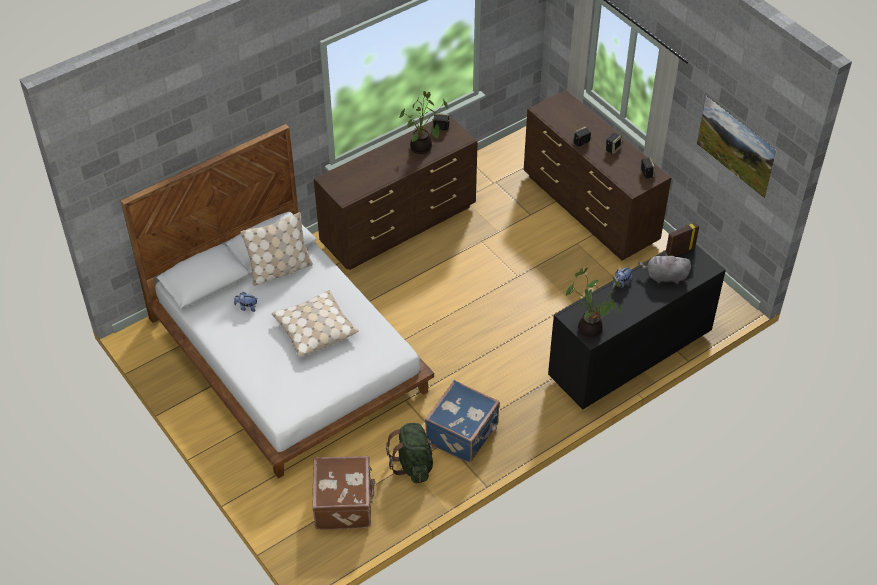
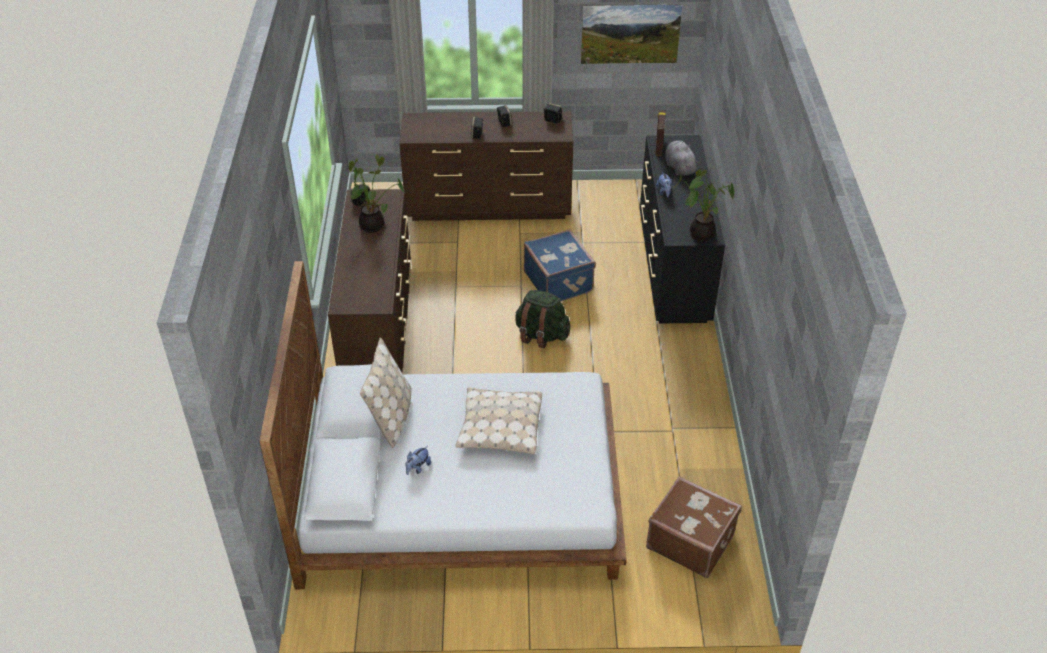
camera: 55 degrees left, 5 degrees down
green backpack [386,423,437,483] -> green backpack moved to [515,290,570,348]
blue suitcase [425,380,500,463] -> blue suitcase moved to [524,229,596,301]
grey plush toy [638,253,691,284] -> grey plush toy turned 120 degrees clockwise [665,140,699,176]

